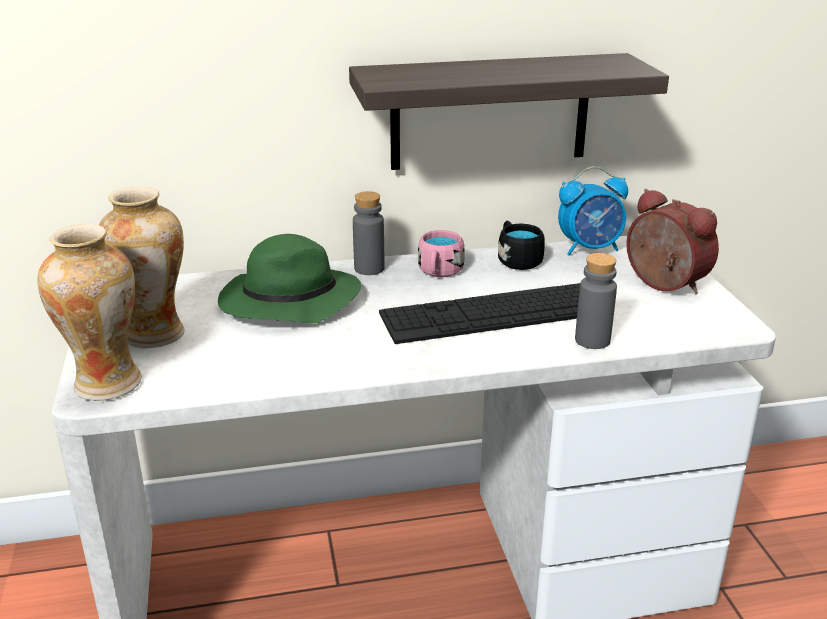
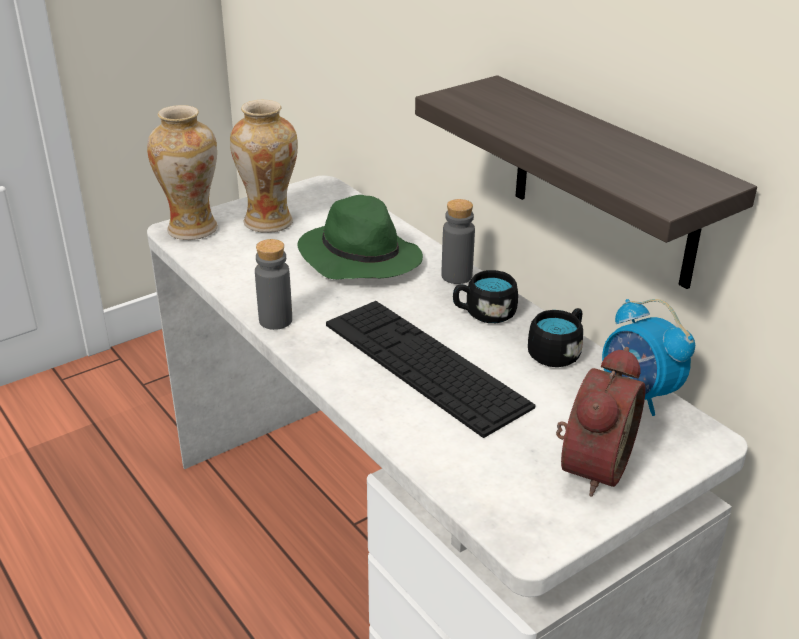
camera: 65 degrees right, 5 degrees up
pink mug [418,230,465,277] -> black mug [453,270,518,323]
grey bottle [575,253,617,349] -> grey bottle moved to [255,239,292,330]

